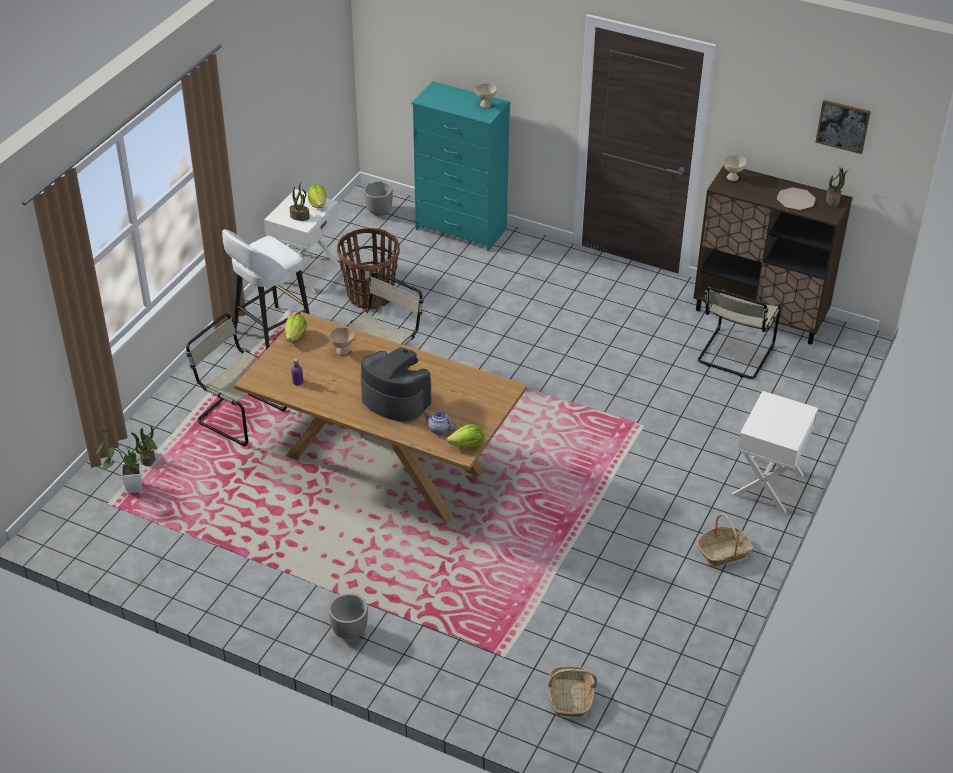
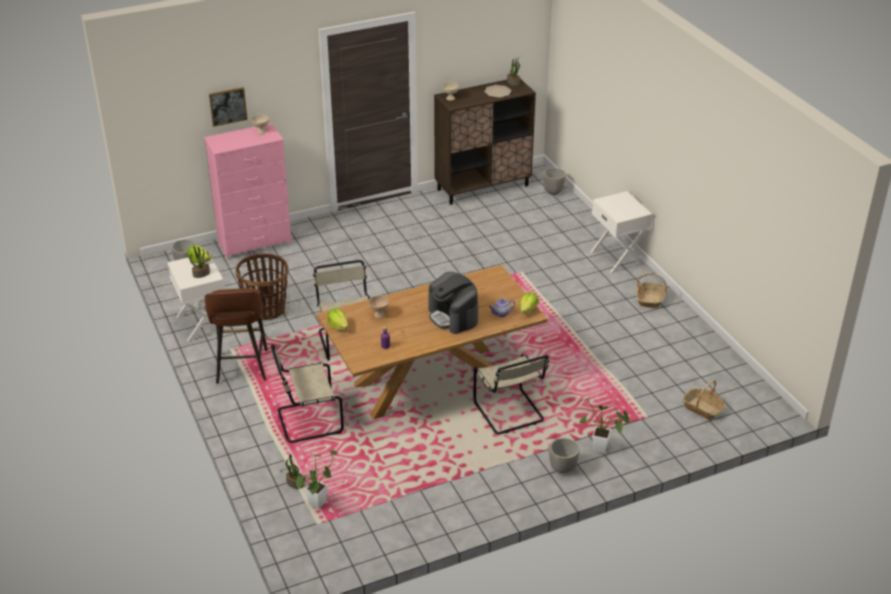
camera: 50 degrees left, 5 degrees down
white stool [222,229,310,350] -> brown stool [205,288,268,384]
coffee machine [361,347,431,422] -> coffee machine turned 105 degrees counterclockwise [428,272,478,334]
turquoise dresser [411,82,511,251] -> pink dresser [204,123,292,260]
beige chair [698,286,781,379] -> beige chair moved to [473,354,549,434]
picture [815,100,871,154] -> picture moved to [209,87,248,127]
none -> planter [543,168,566,195]
none -> potted plant [579,398,629,454]

